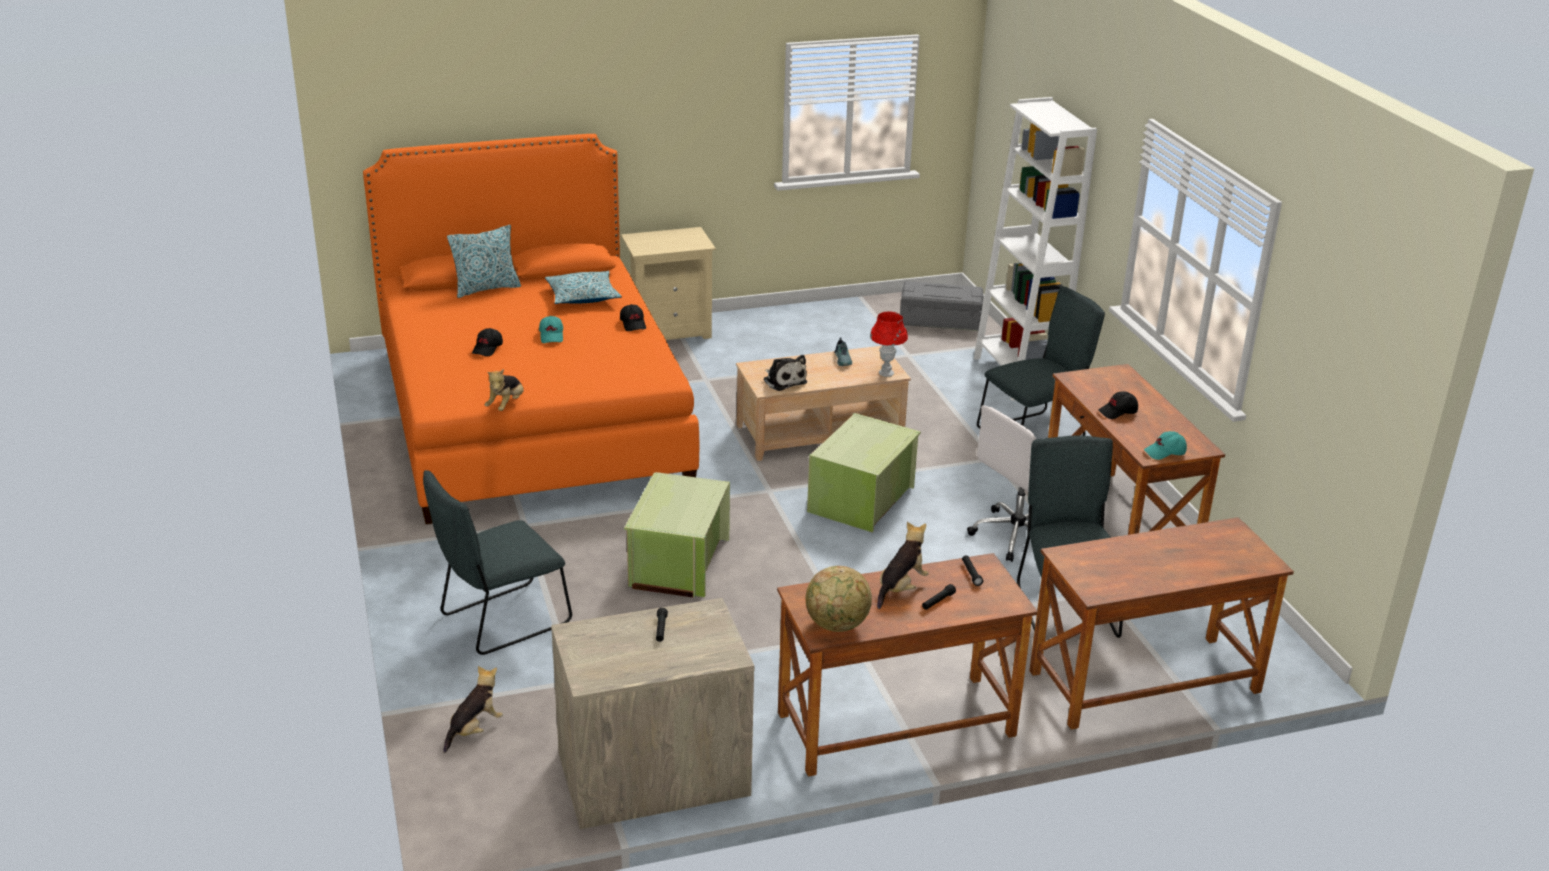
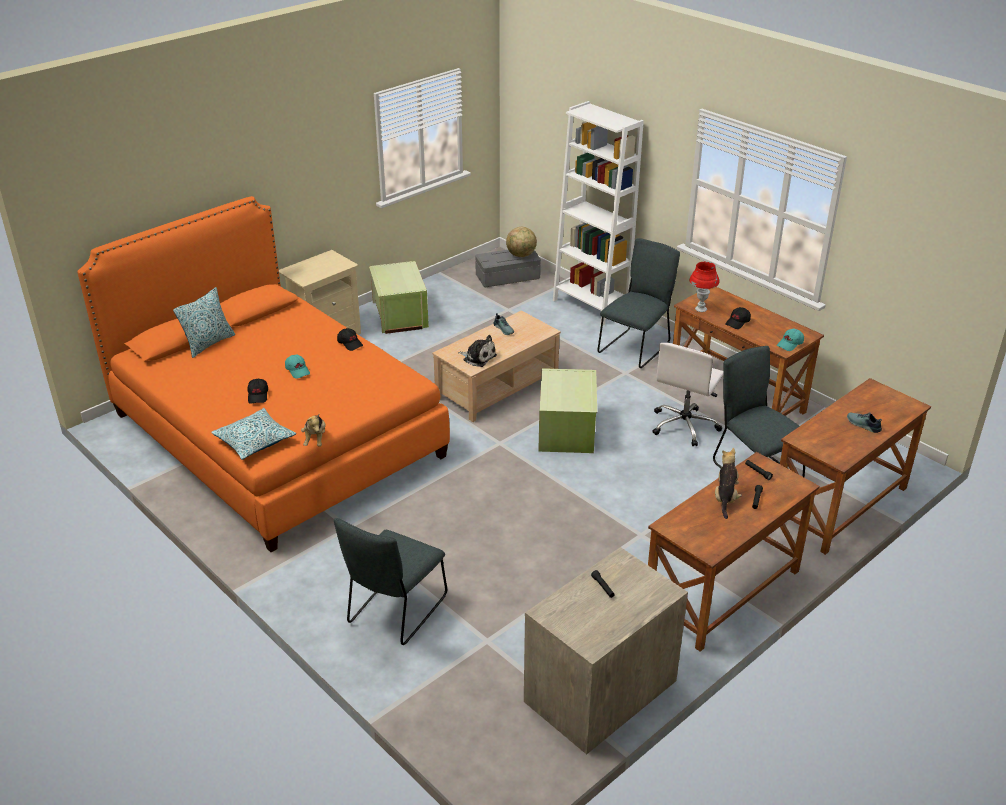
camera: 25 degrees left, 5 degrees up
plush toy [443,666,503,753] -> none
pillow [545,271,622,304] -> pillow moved to [211,408,296,460]
green storage box [624,472,730,597] -> green storage box moved to [369,261,429,334]
globe [806,566,872,632] -> globe moved to [506,227,537,257]
red table lamp [870,312,908,377] -> red table lamp moved to [690,262,719,312]
none -> shoe [847,412,882,433]

